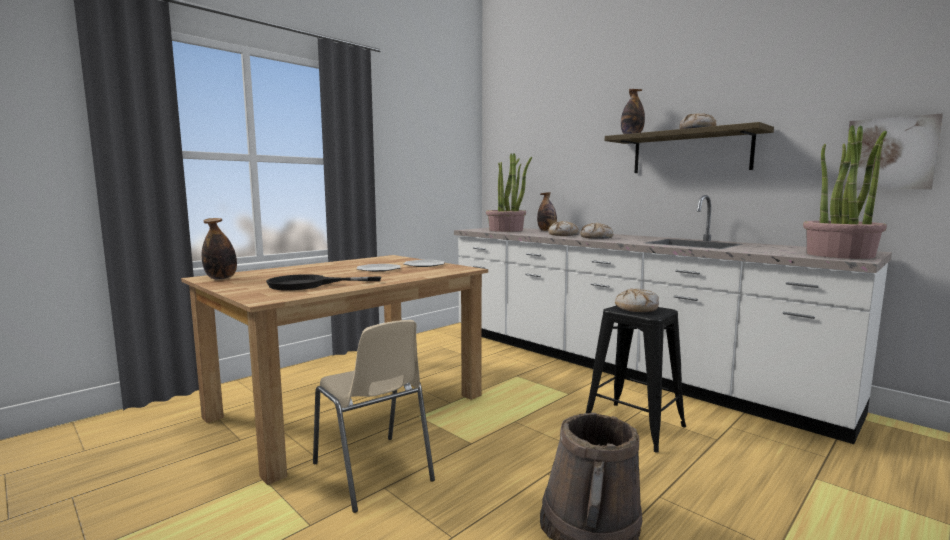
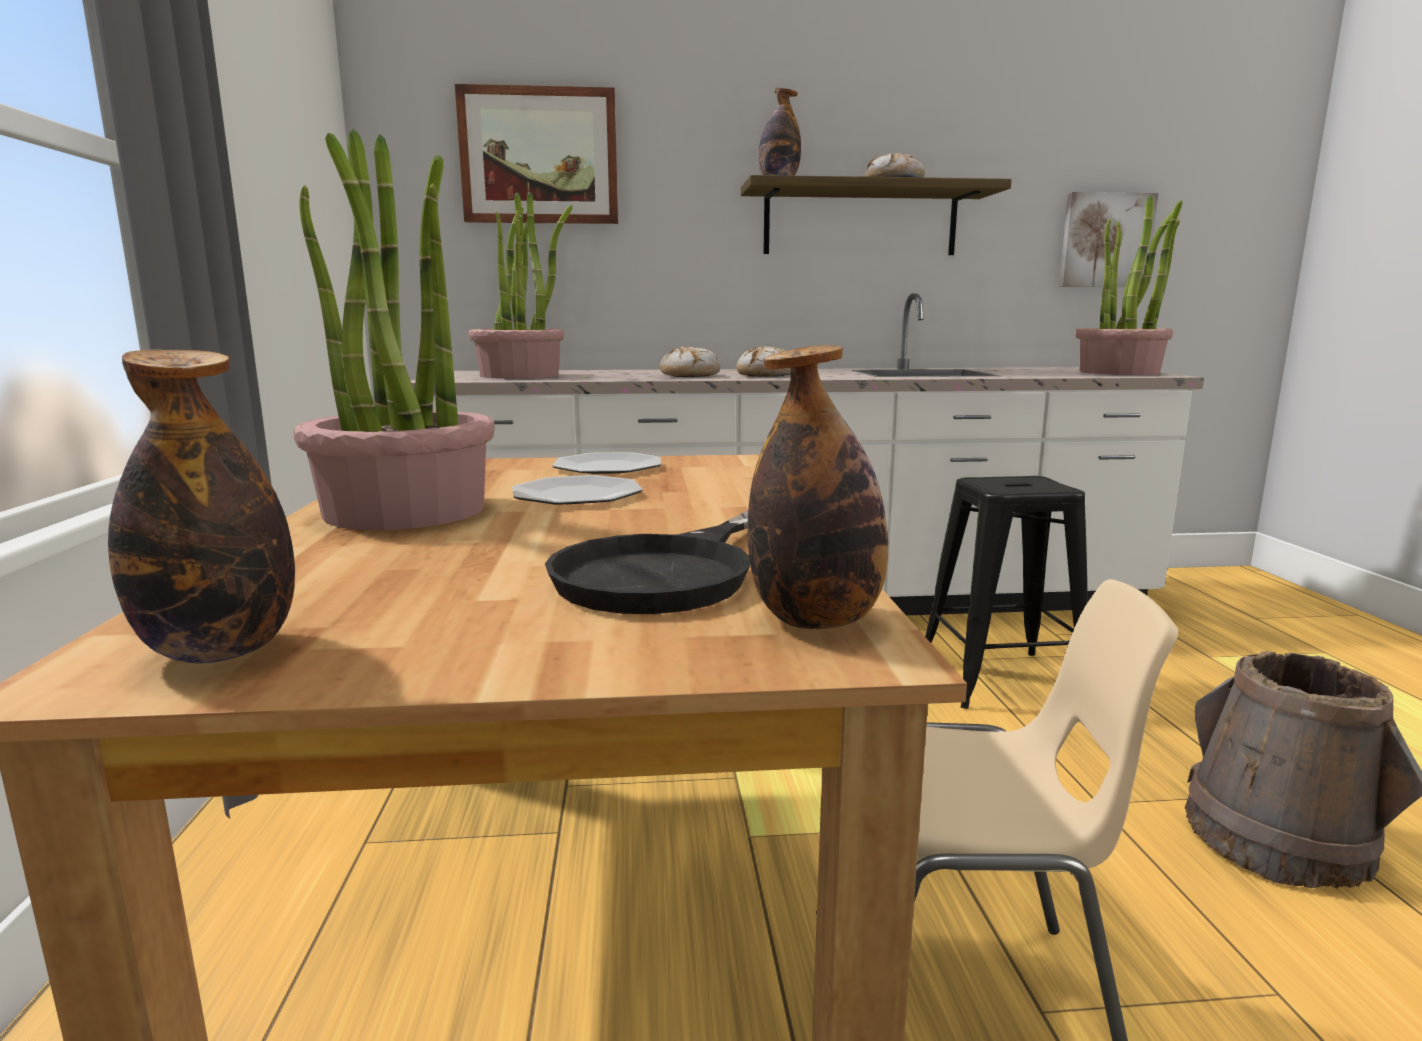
camera: 50 degrees left, 5 degrees up
bottle [537,192,557,231] -> bottle moved to [748,345,888,629]
bread [615,288,659,312] -> none
none -> potted plant [293,129,495,530]
none -> picture [455,84,618,224]

